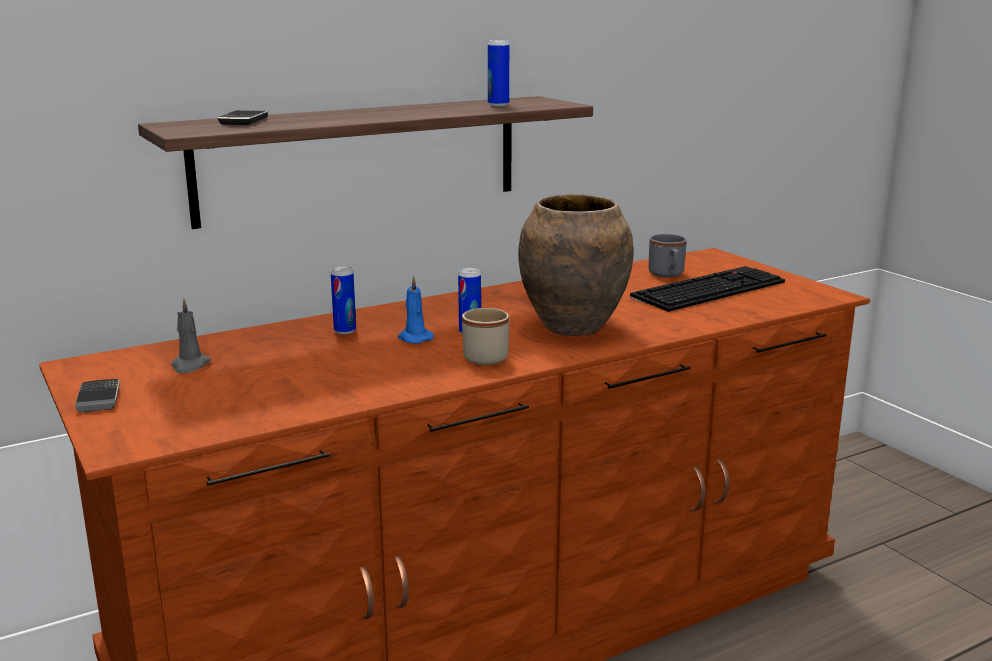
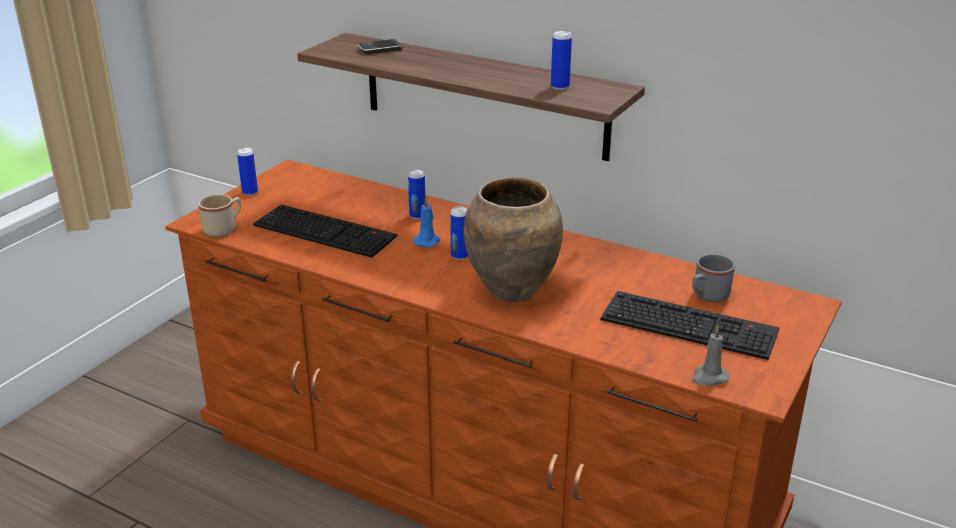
camera: 60 degrees right, 10 degrees up
phone [75,379,120,412] -> can [237,148,258,196]
grey candle [171,298,211,373] -> grey candle moved to [692,326,729,386]
beige mug [462,308,509,365] -> beige mug moved to [198,194,241,237]
none -> keyboard [253,205,397,258]

